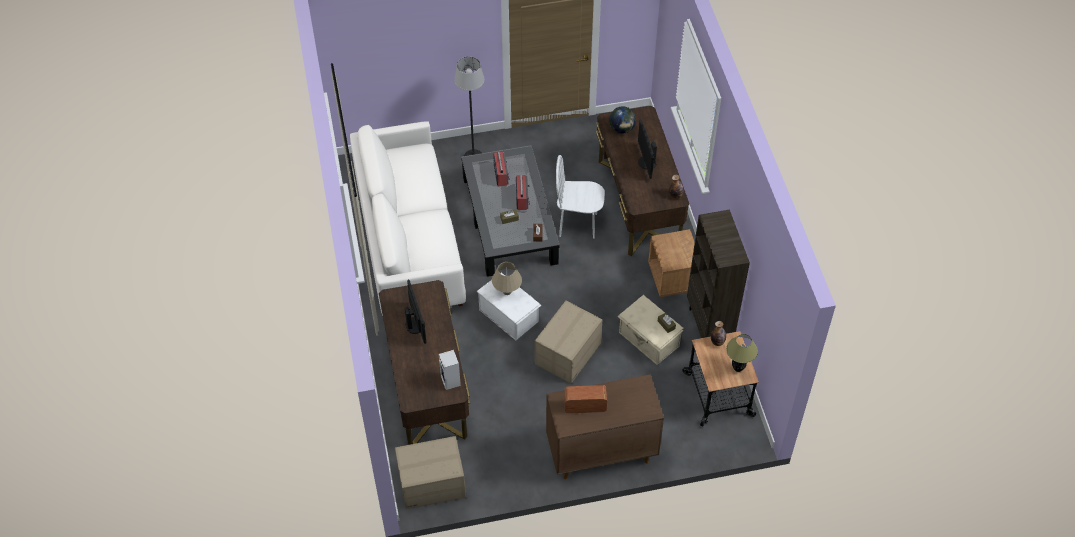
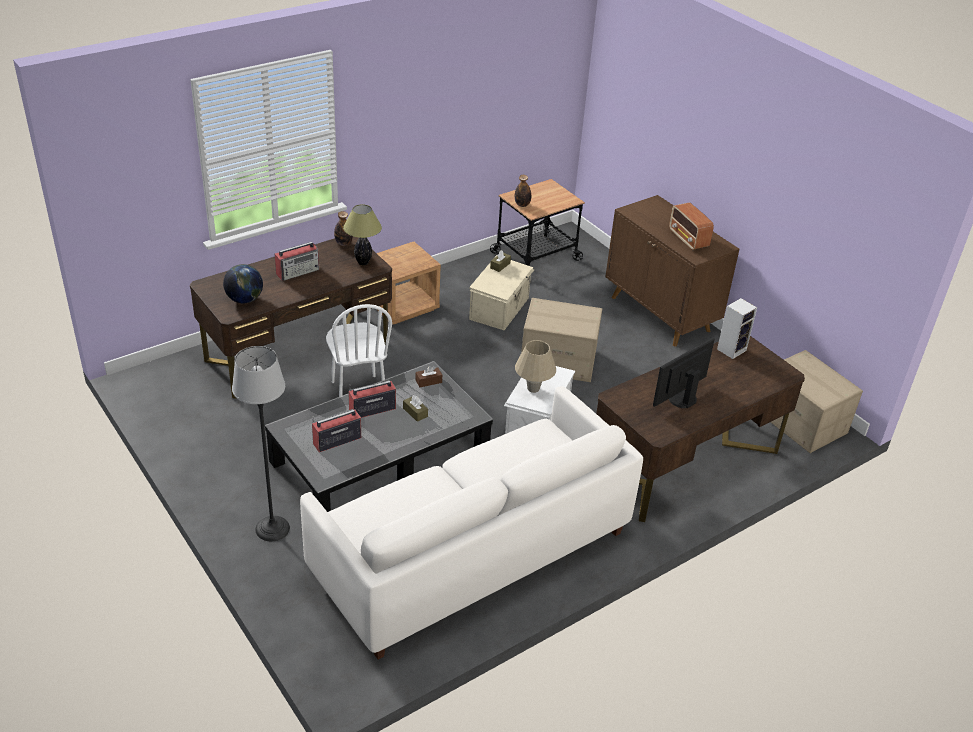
camera: 115 degrees left, 15 degrees down
monitor [638,120,657,179] -> radio [275,242,319,281]
brown bookcase [687,210,750,338] -> none
table lamp [726,334,758,372] -> table lamp moved to [343,204,382,265]

